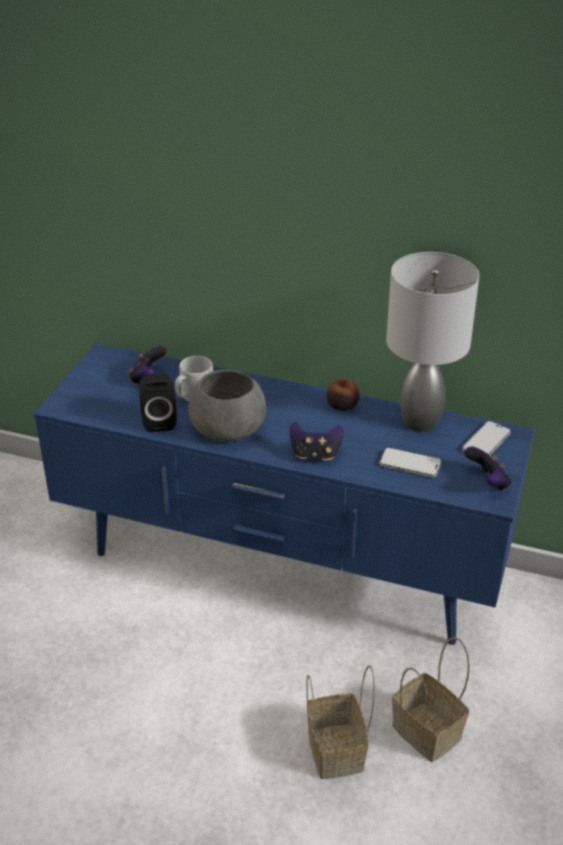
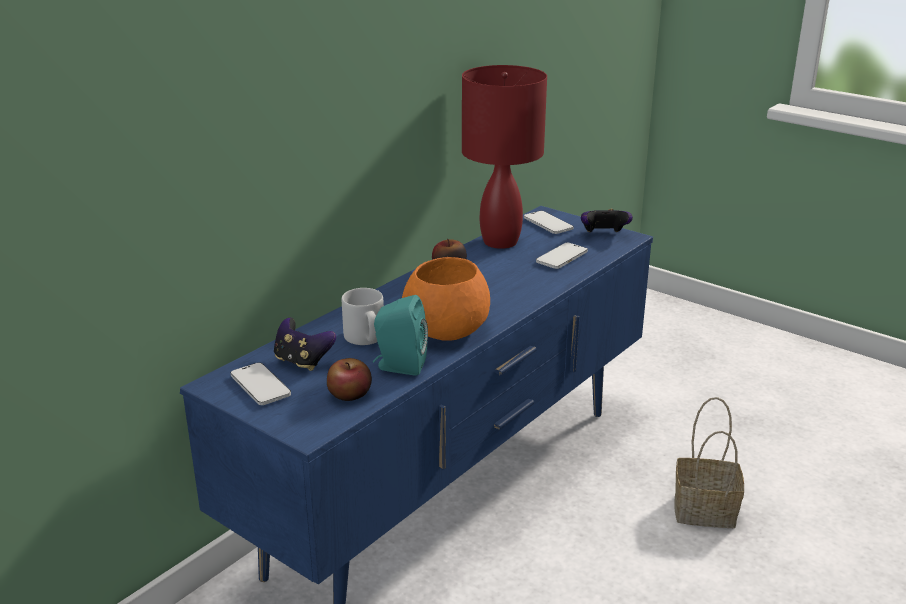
camera: 70 degrees left, 10 degrees down
black speaker [140,373,177,432] -> turquoise speaker [373,295,428,376]
grey bowl [188,369,266,442] -> orange bowl [402,257,490,341]
game controller [289,422,344,461] -> none
grey table lamp [386,252,479,432] -> red table lamp [462,65,547,249]
basket [392,637,470,762] -> none
none -> phone [231,363,291,405]
none -> apple [327,358,372,401]

